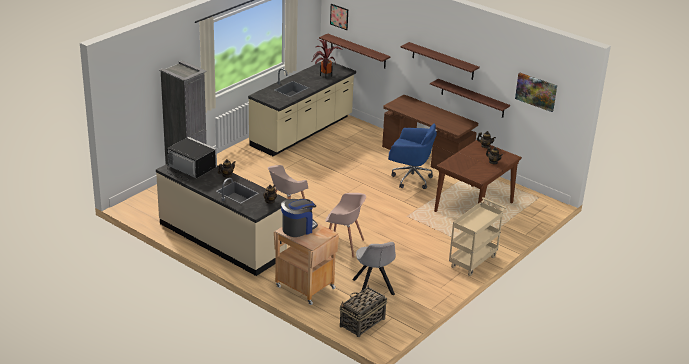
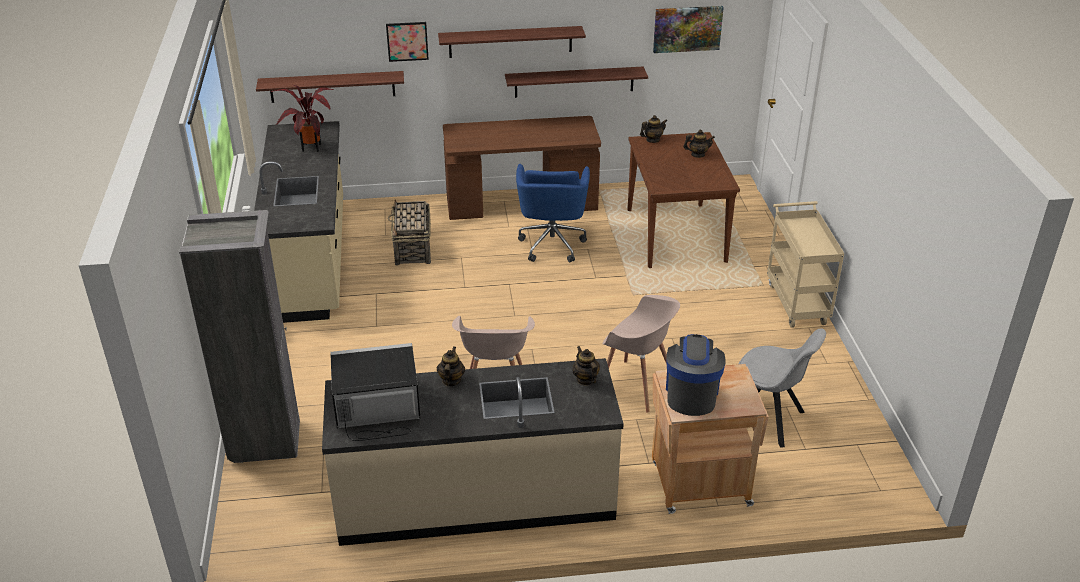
camera: 45 degrees left, 5 degrees up
beige chair [325,193,366,258] -> beige chair turned 60 degrees clockwise [602,295,680,413]
picture [330,4,348,30] -> picture moved to [386,22,429,62]
basket [340,285,387,337] -> basket moved to [388,199,431,266]
blue office chair [388,124,437,189] -> blue office chair turned 120 degrees clockwise [516,164,590,262]

